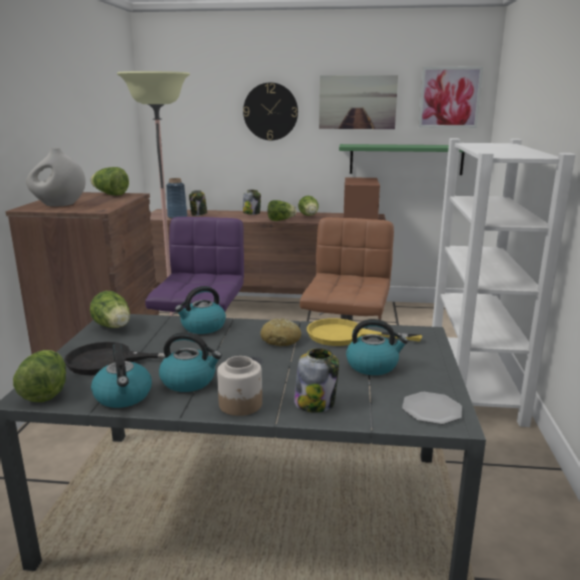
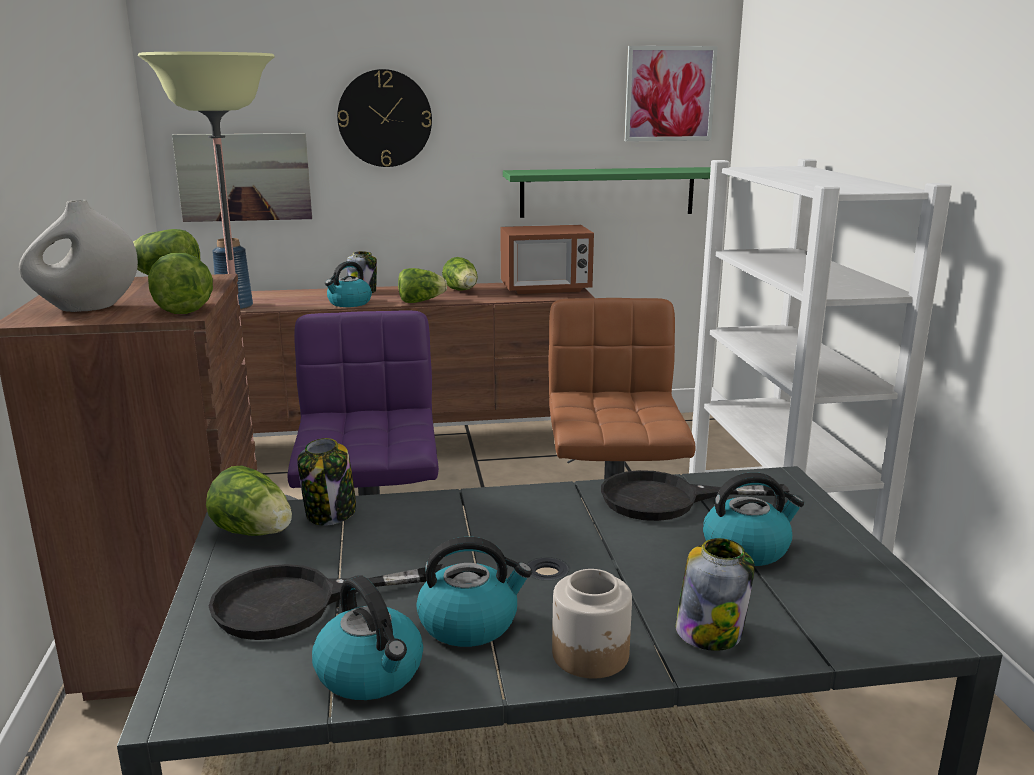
camera: 15 degrees left, 0 degrees up
lettuce [13,350,66,402] -> lettuce moved to [148,253,213,314]
kettle [175,286,226,334] -> kettle moved to [325,261,372,307]
jar [189,190,207,216] -> jar moved to [297,438,356,526]
bread [260,318,301,346] -> none
yellow frying pan [307,318,422,346] -> black frying pan [601,470,789,521]
picture [319,75,398,129] -> picture moved to [172,133,312,222]
microwave [344,177,380,220] -> microwave turned 90 degrees clockwise [500,225,594,294]
plate [402,392,462,425] -> none

